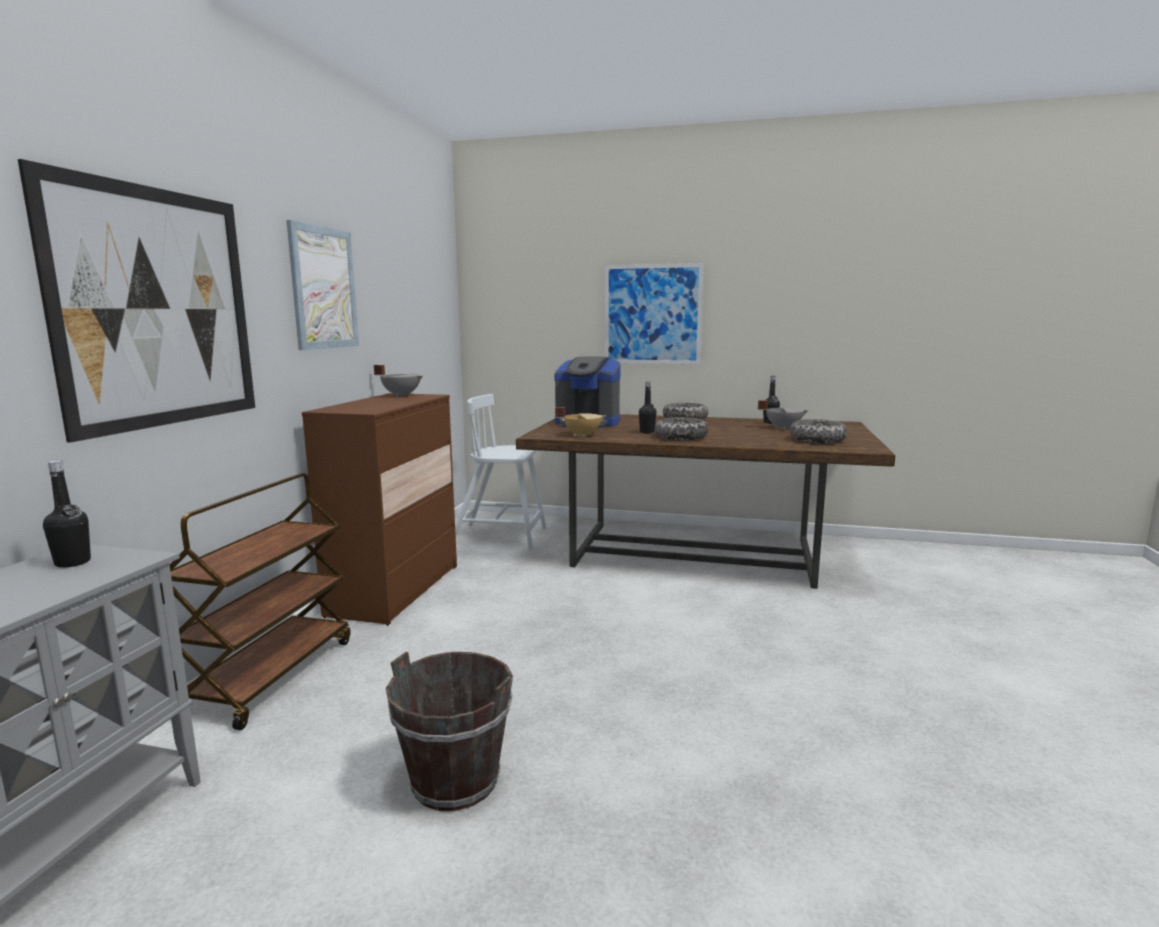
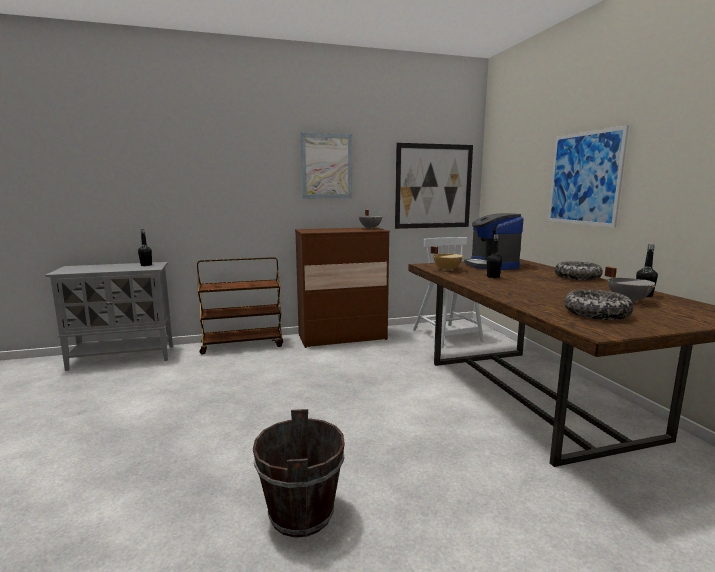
camera: 60 degrees right, 0 degrees up
picture [18,159,255,443] -> picture moved to [395,143,473,229]
brown bucket [386,652,513,811] -> brown bucket moved to [253,409,345,538]
bowl [655,417,708,441] -> none

